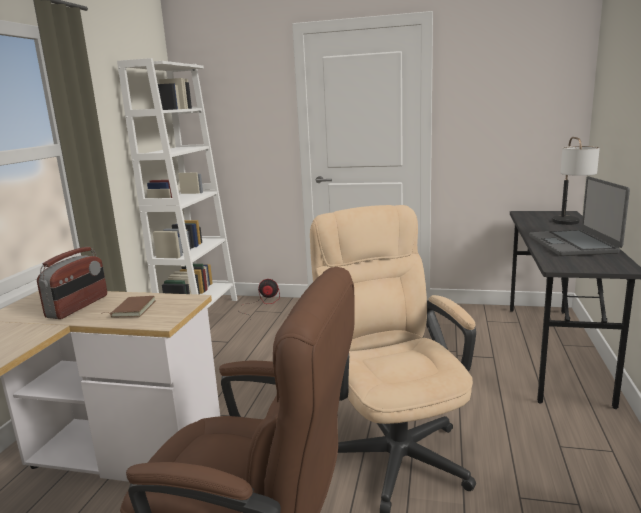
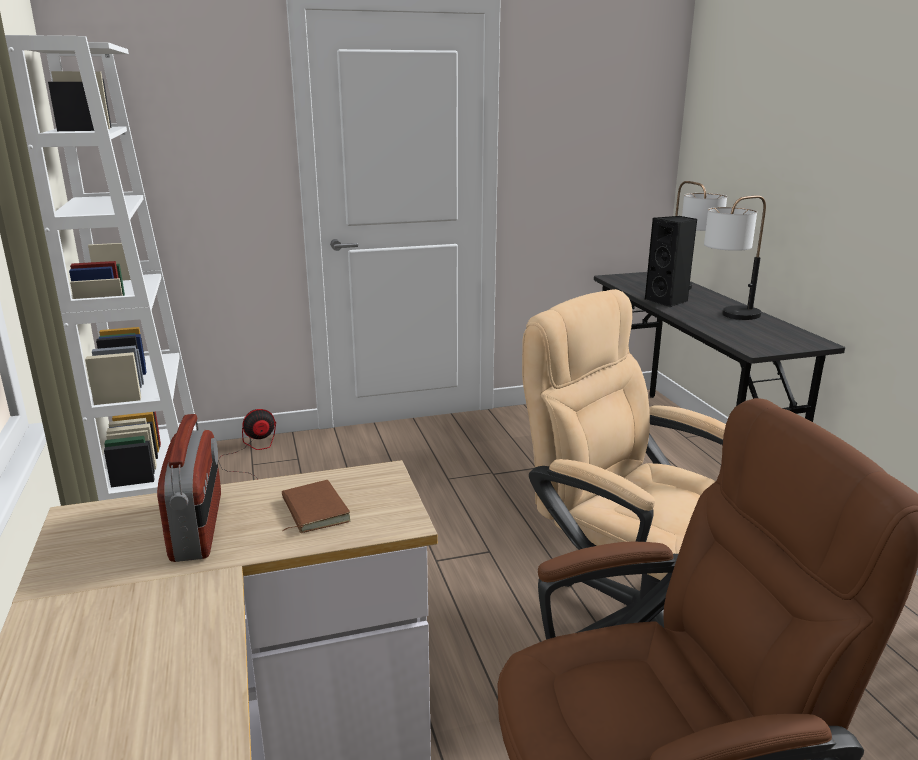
camera: 30 degrees left, 5 degrees up
laptop [529,176,630,256] -> table lamp [704,195,766,320]
none -> black speaker [645,216,697,307]

